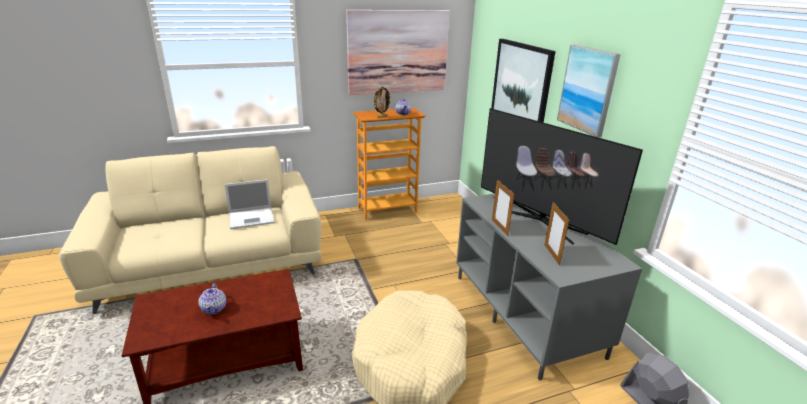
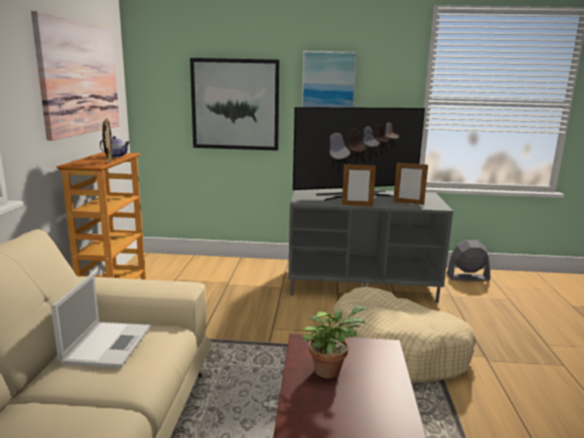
camera: 65 degrees left, 10 degrees down
teapot [198,283,226,315] -> none
none -> potted plant [302,306,367,379]

